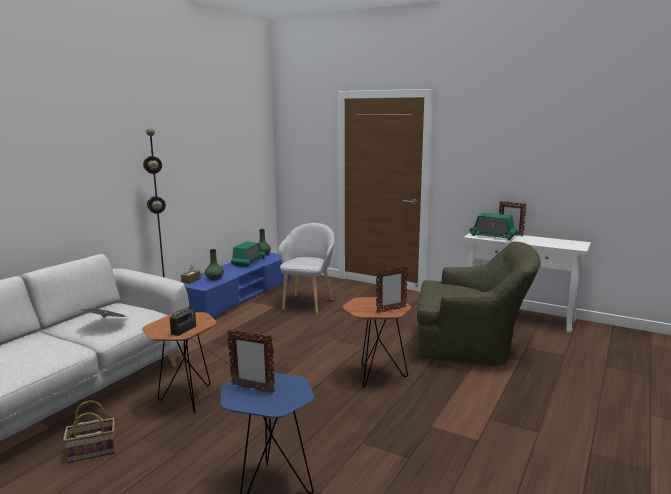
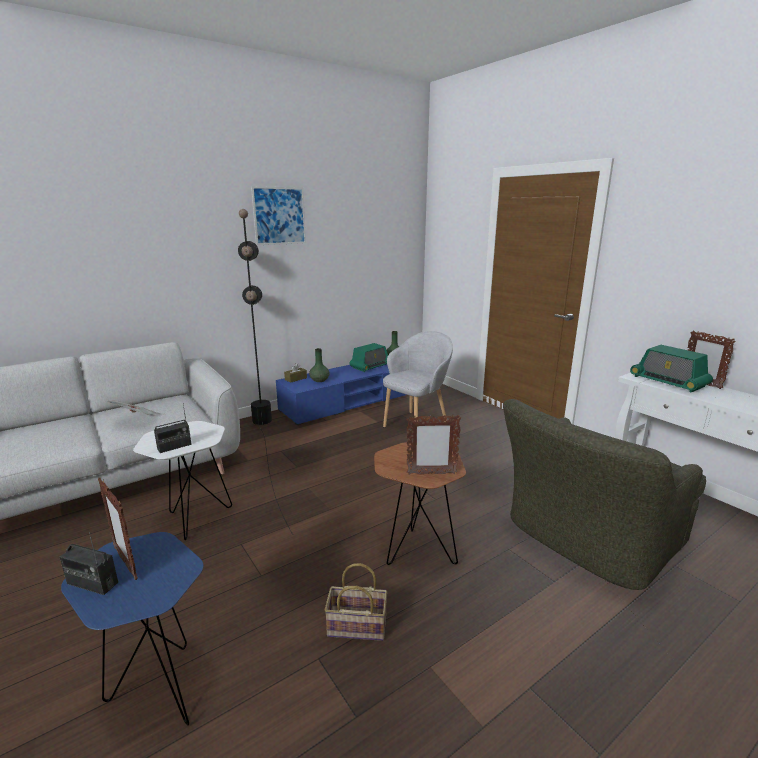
camera: 25 degrees right, 5 degrees up
basket [63,400,116,463] -> basket moved to [325,563,387,641]
brown side table [142,312,217,413] -> white side table [133,421,232,540]
green armchair [417,242,541,366] -> green armchair turned 105 degrees clockwise [503,399,706,590]
none -> radio [60,532,118,595]
none -> picture [251,186,306,245]

